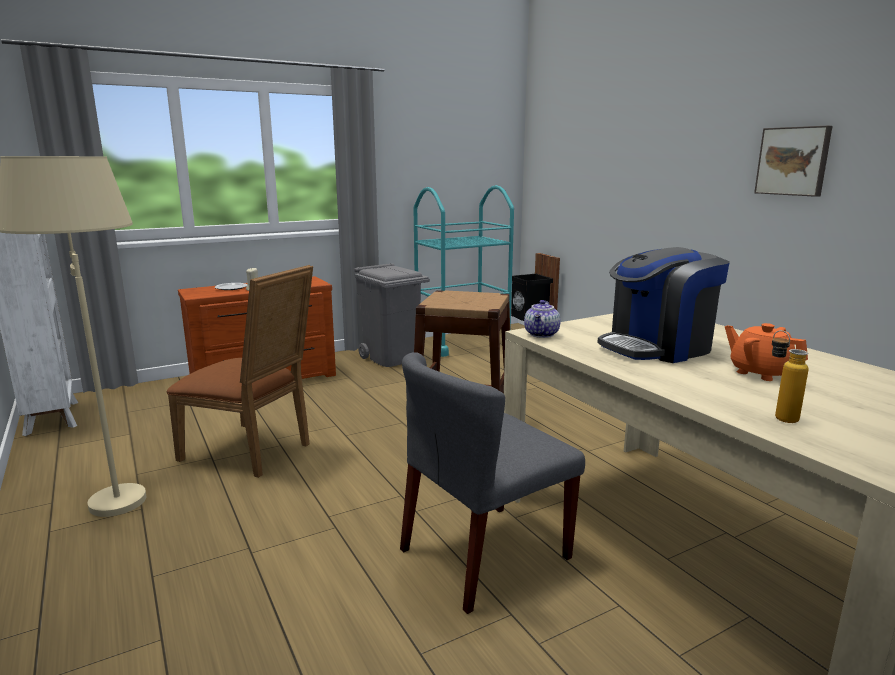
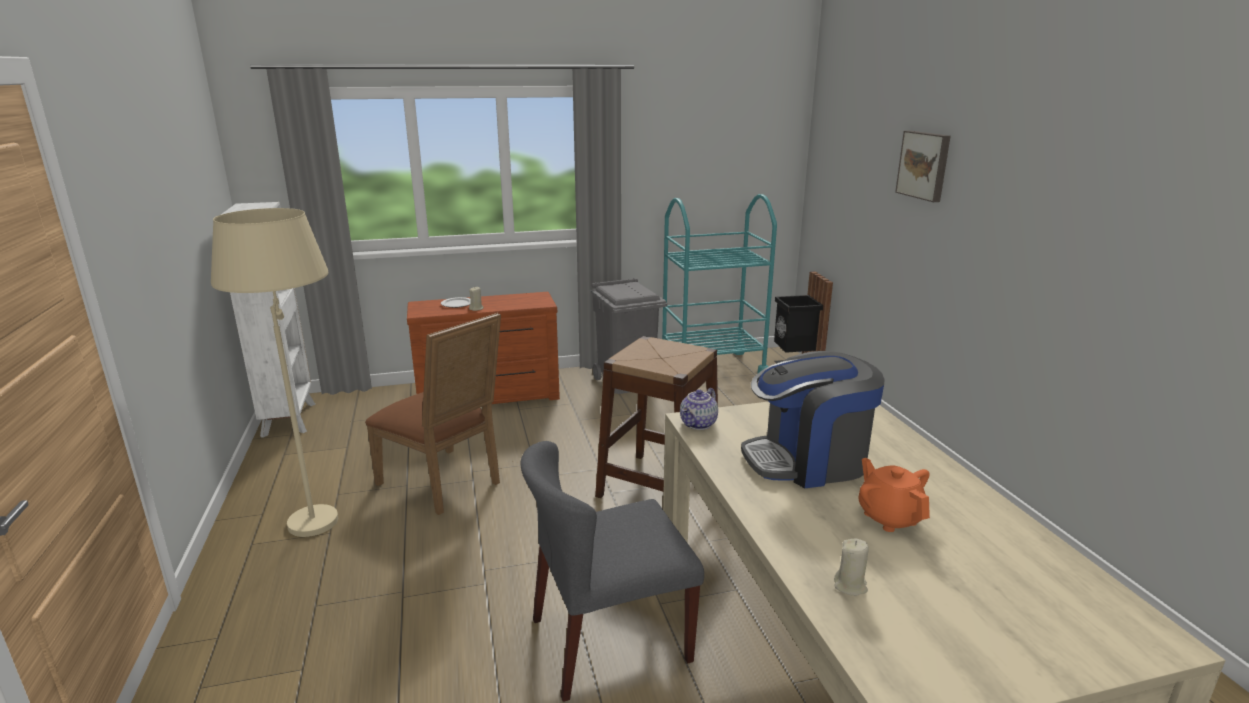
camera: 15 degrees right, 5 degrees up
picture [754,126,832,197] -> picture moved to [895,131,951,202]
bottle [772,330,809,423] -> beige candle [834,538,869,596]

